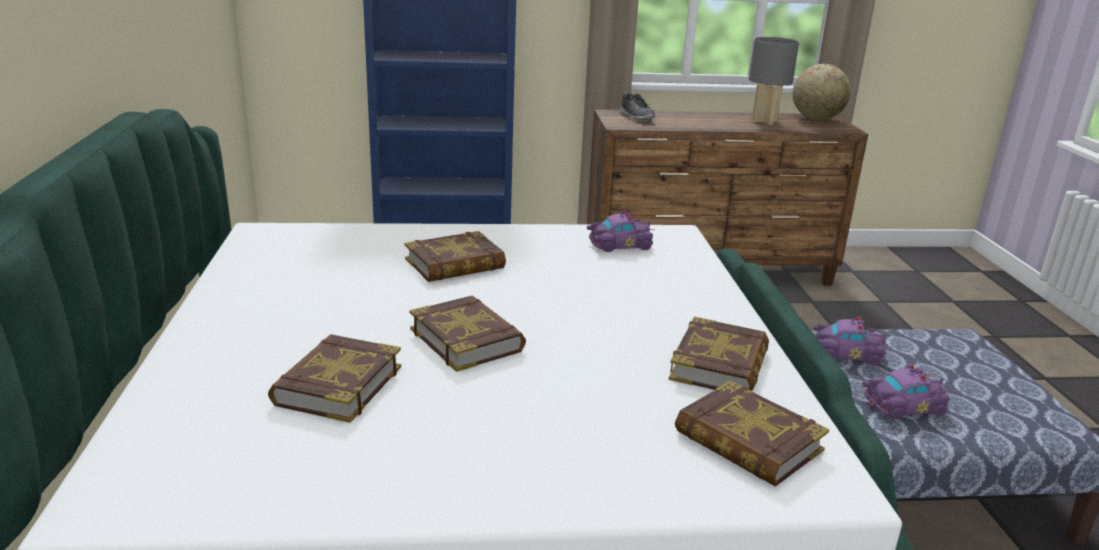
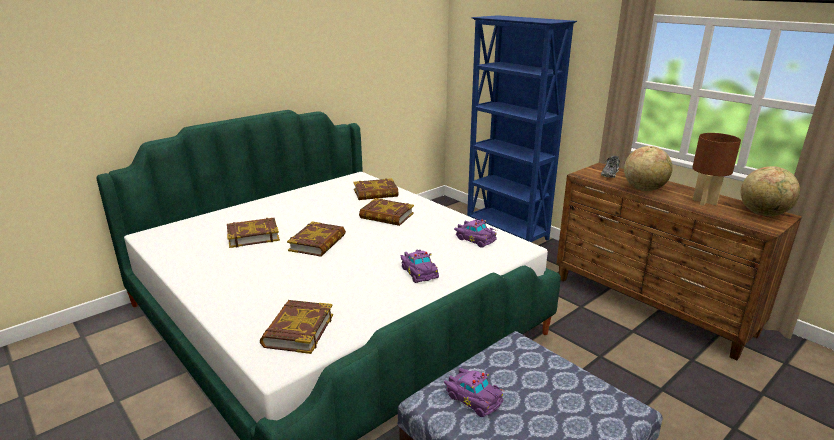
camera: 55 degrees right, 0 degrees up
book [668,316,769,391] -> book moved to [354,178,399,200]
grey table lamp [749,37,799,125] -> brown table lamp [692,133,741,206]
purple toy car [813,317,889,366] -> purple toy car moved to [400,249,439,283]
none -> globe [624,146,673,191]

